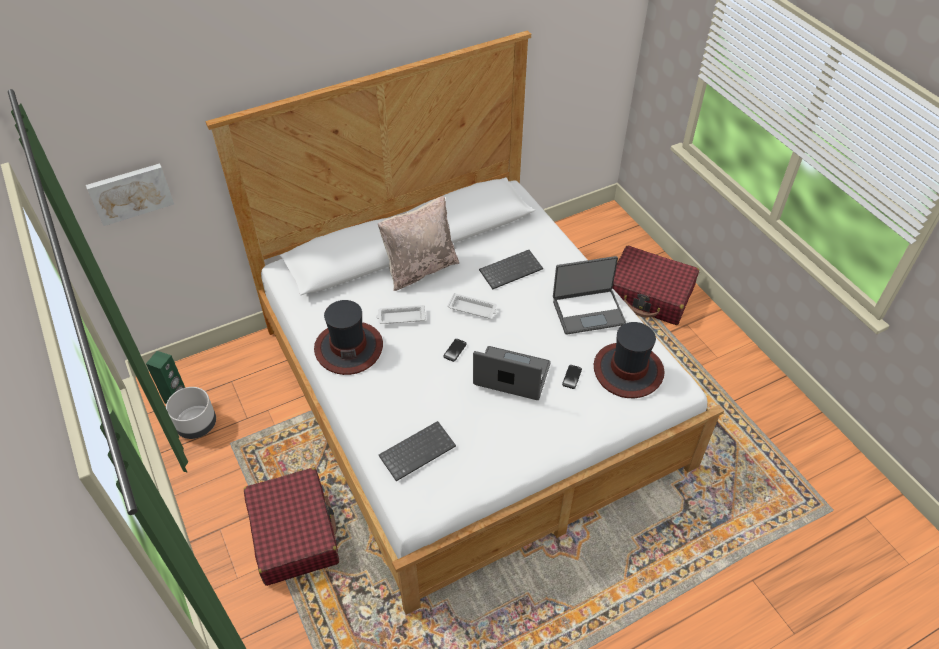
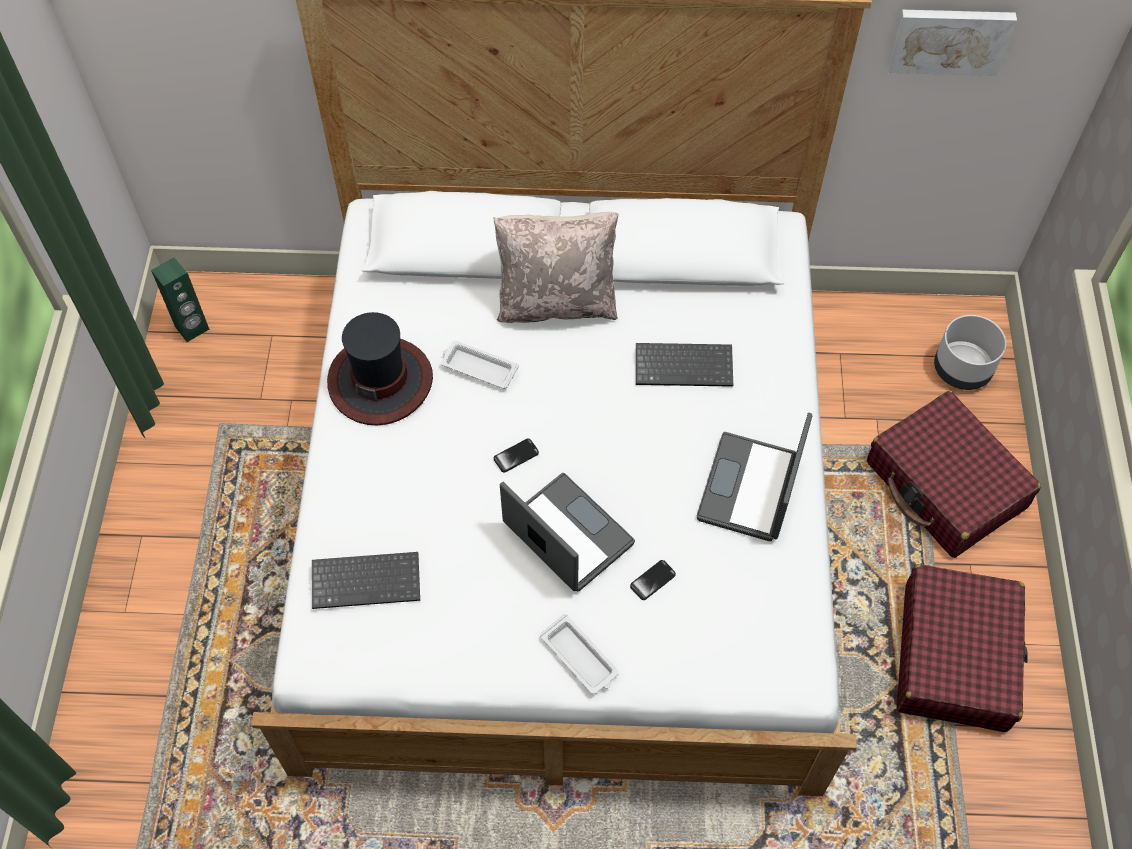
camera: 30 degrees right, 10 degrees up
picture [86,163,174,226] -> picture moved to [887,10,1017,76]
grey planter [166,387,216,439] -> grey planter moved to [934,315,1007,390]
red suitcase [244,468,339,586] -> red suitcase moved to [897,564,1028,732]
white tray [448,293,497,319] -> white tray moved to [540,614,619,694]
laptop [553,256,626,335] -> laptop turned 90 degrees clockwise [697,413,812,541]
hat [594,322,665,398] -> none

